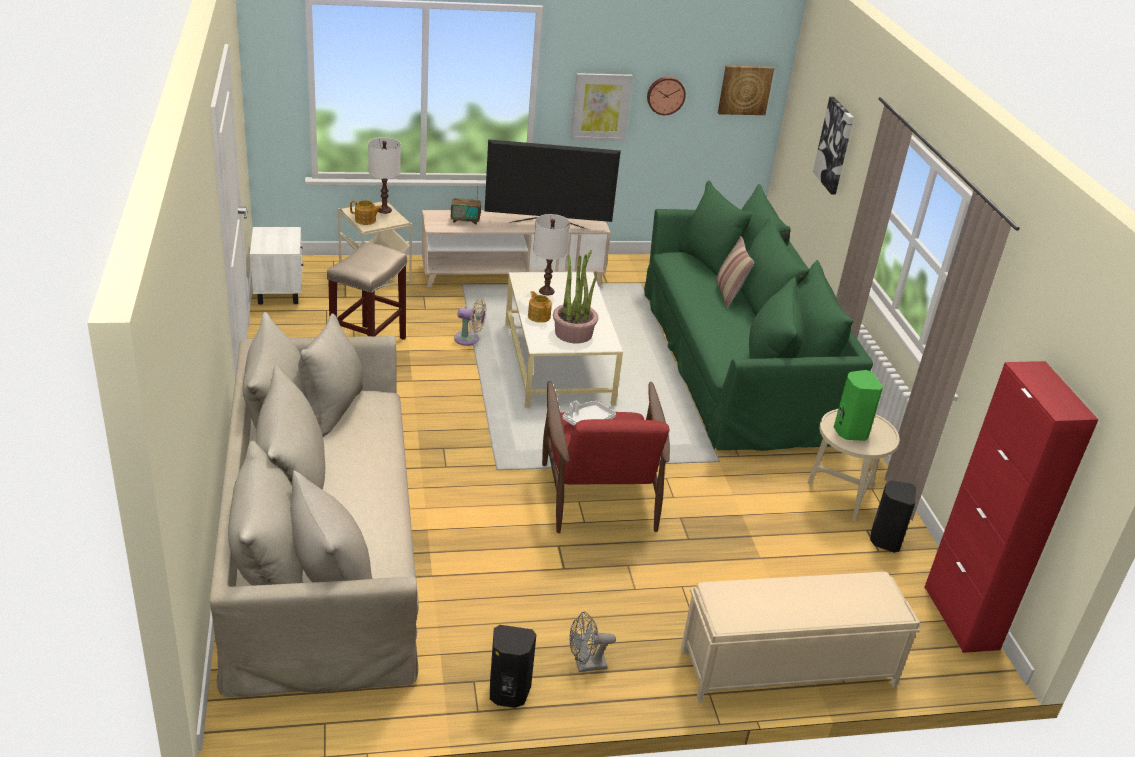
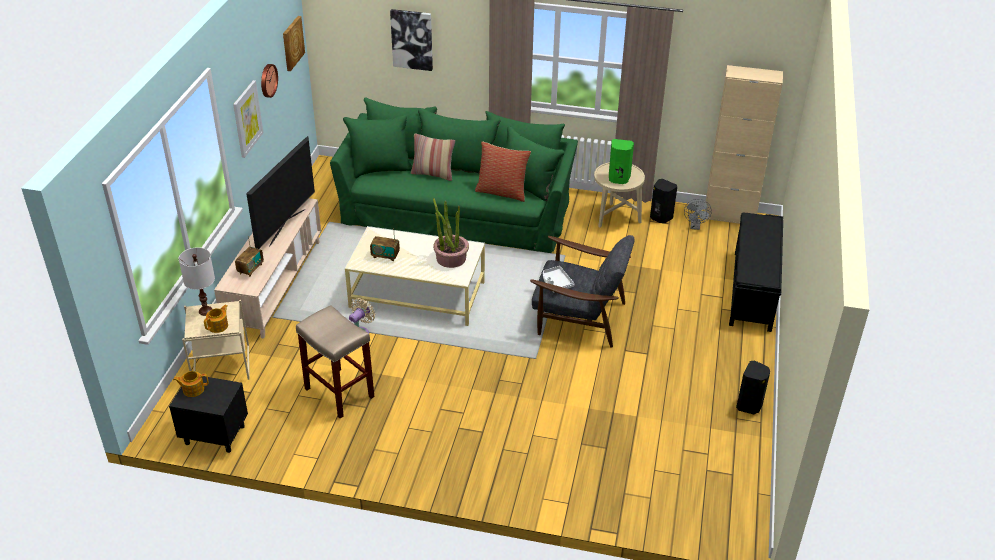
camera: 65 degrees left, 5 degrees up
beige sofa [209,312,419,697] -> none
white nightstand [250,227,303,305] -> black nightstand [169,376,248,453]
teapot [528,291,552,323] -> teapot moved to [173,371,208,397]
white table lamp [533,214,570,295] -> radio [370,228,400,261]
red armchair [542,381,670,533] -> grey armchair [530,235,634,348]
grey fan [569,612,616,672] -> grey fan moved to [684,199,712,230]
beige bench [681,572,920,703] -> black bench [729,213,783,332]
red cabinet [924,361,1099,653] -> beige cabinet [704,65,783,224]
none -> pillow [475,141,531,202]

